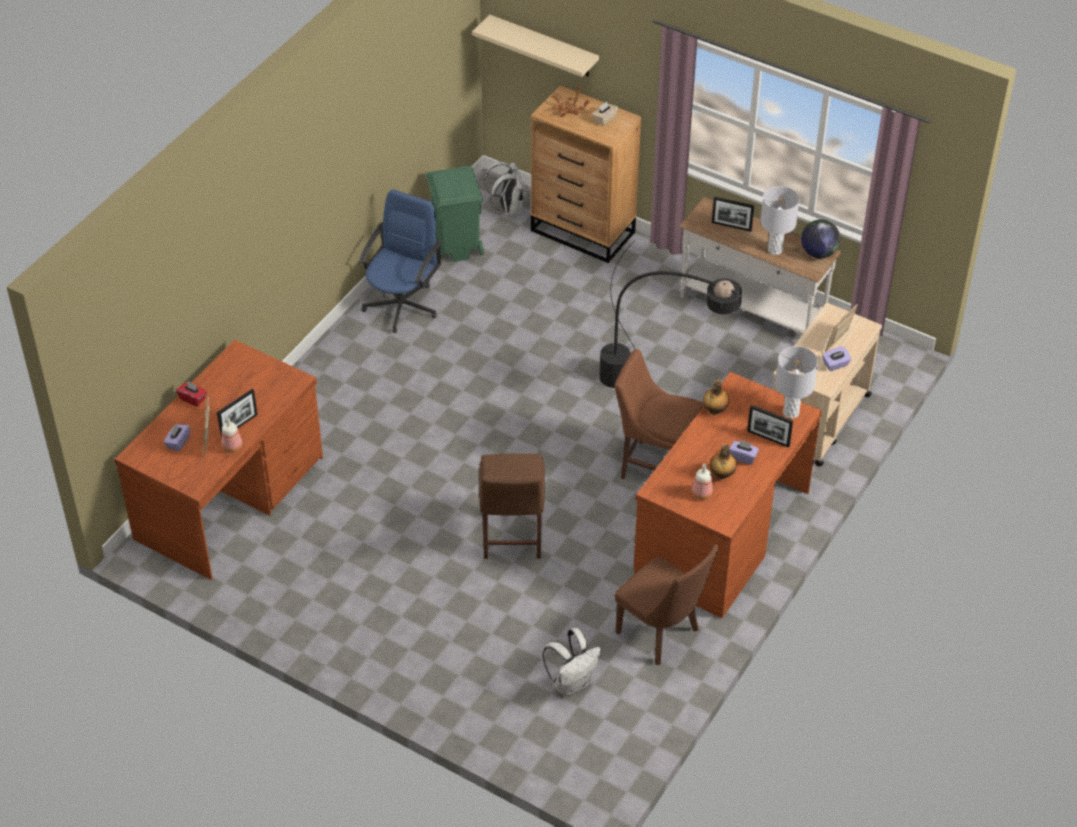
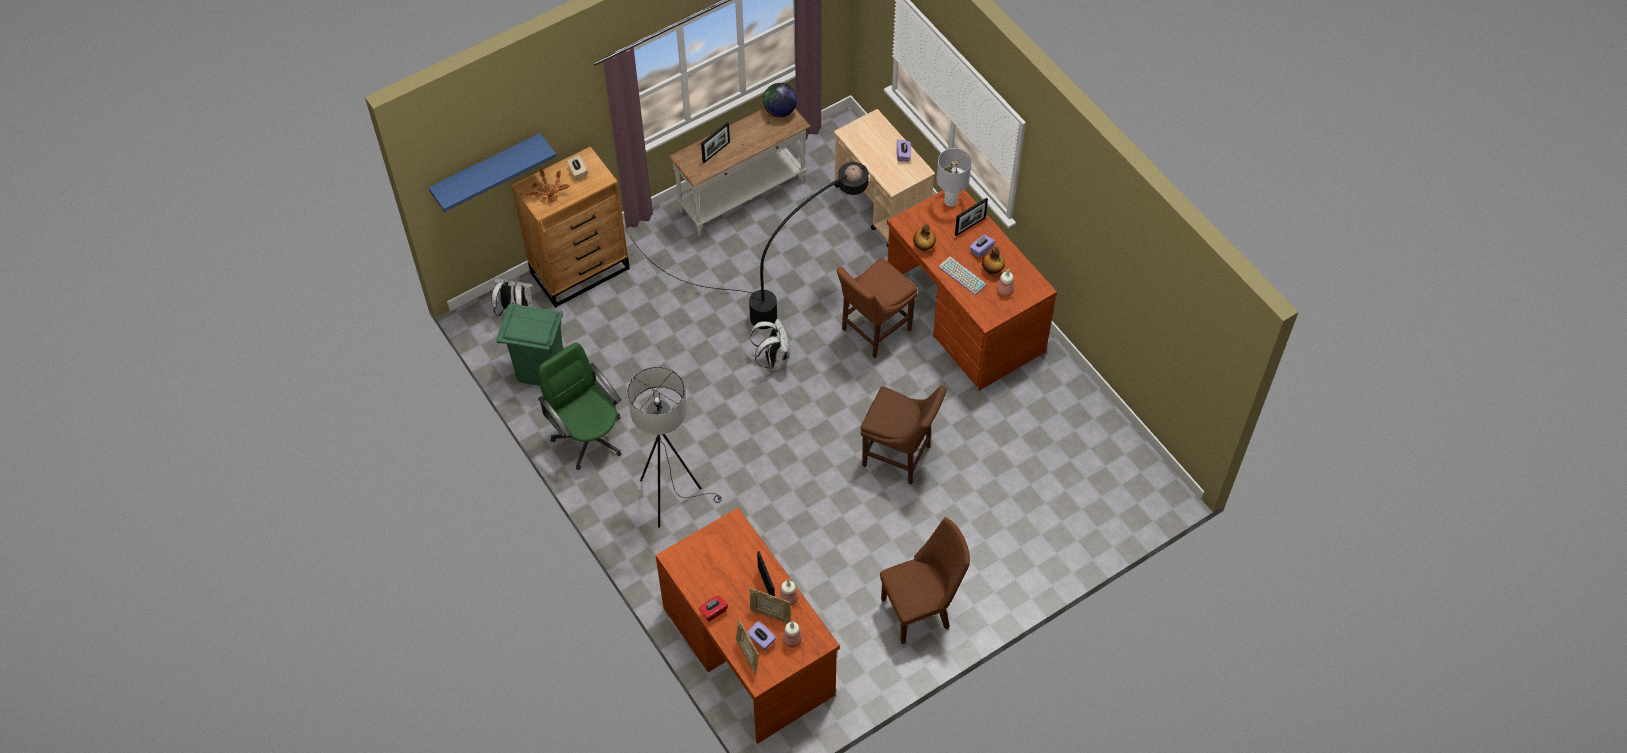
camera: 65 degrees left, 10 degrees up
blue office chair [359,190,442,333] -> green office chair [538,342,622,470]
beige shelf [472,15,599,77] -> blue shelf [428,133,556,212]
white backpack [543,628,601,696] -> white backpack moved to [750,319,790,371]
brown chair [614,544,719,665] -> brown chair moved to [880,517,970,644]
grey table lamp [760,186,800,255] -> none
picture frame [825,304,858,352] -> picture frame moved to [736,619,759,674]
none -> grey floor lamp [627,367,722,528]
none -> bottle [782,621,802,647]
none -> keyboard [938,257,987,295]

